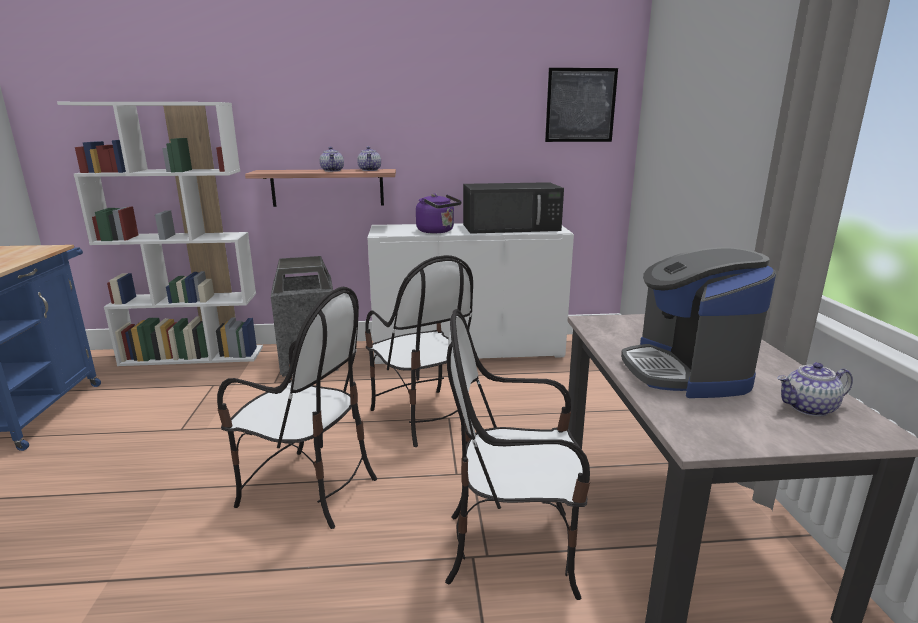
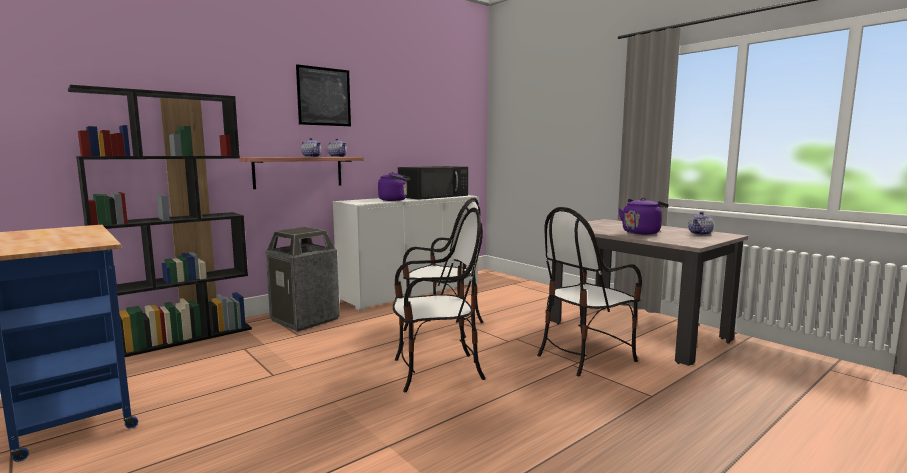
camera: 35 degrees left, 10 degrees down
white bookcase [57,102,263,366] -> black bookcase [68,85,252,357]
picture [545,68,618,142] -> picture moved to [296,64,351,126]
coffee machine [621,247,776,398] -> purple kettle [618,198,669,235]

